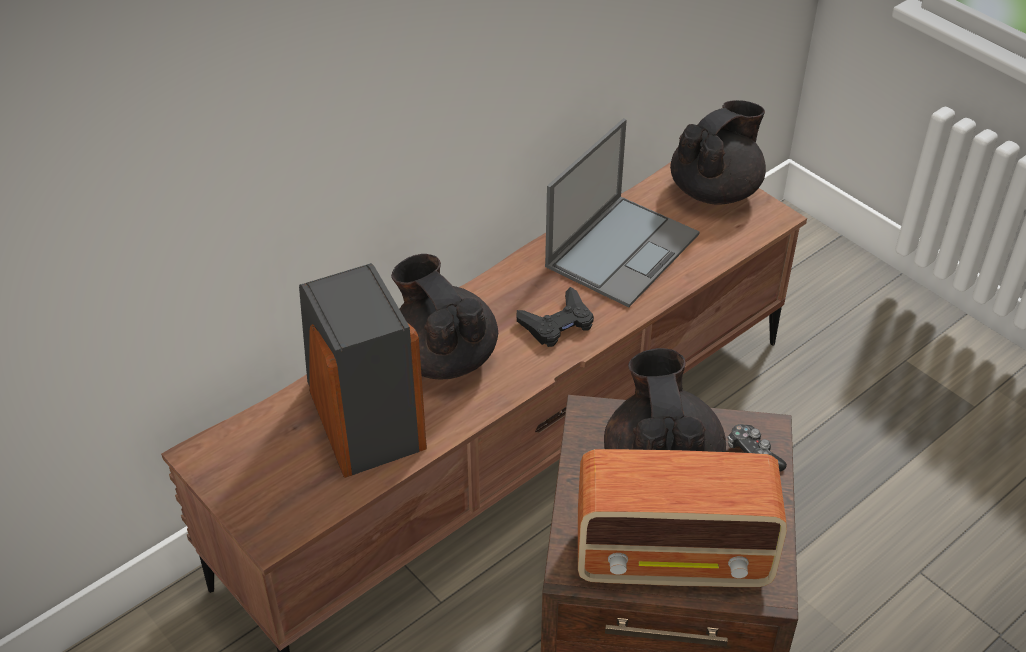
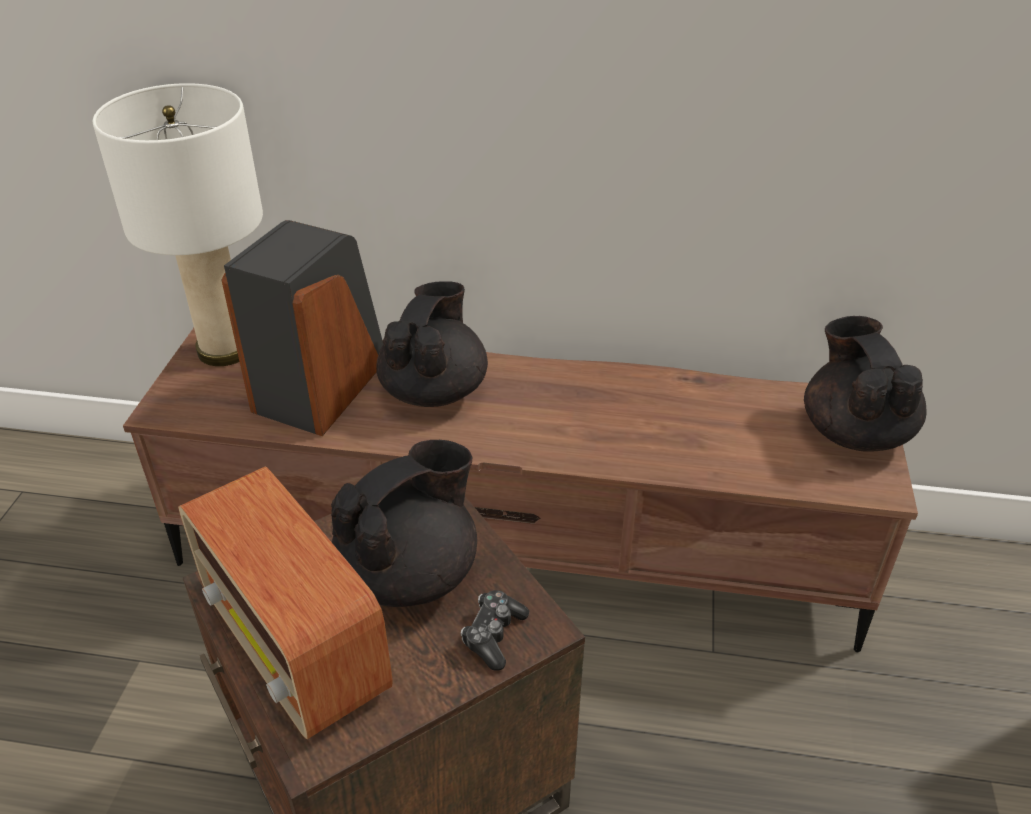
camera: 50 degrees right, 5 degrees down
black game controller [517,287,594,347] -> none
laptop [545,118,700,307] -> none
black teapot [670,100,766,204] -> black teapot turned 105 degrees counterclockwise [804,316,927,452]
none -> white table lamp [92,83,263,366]

